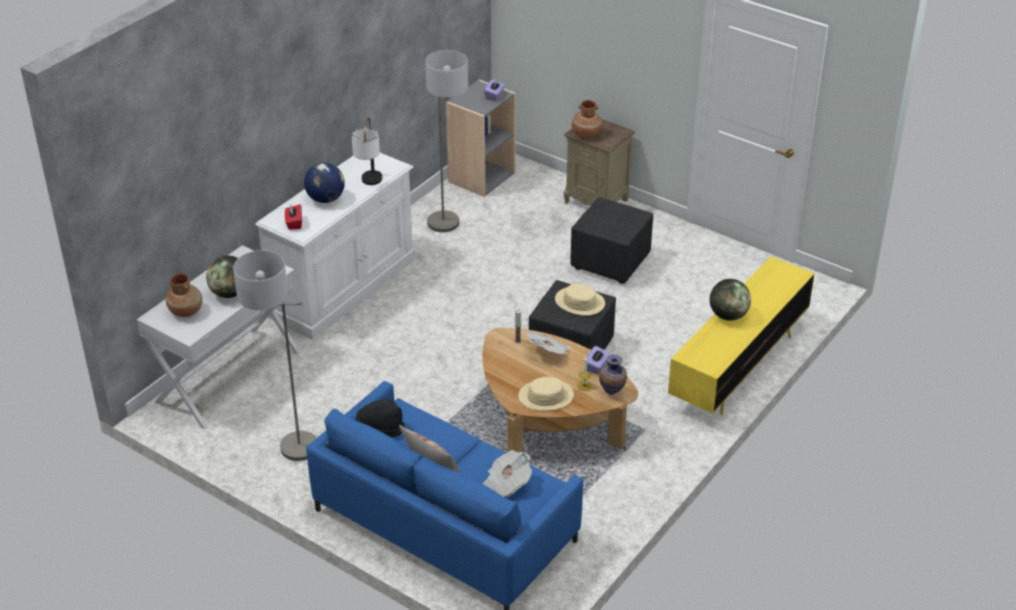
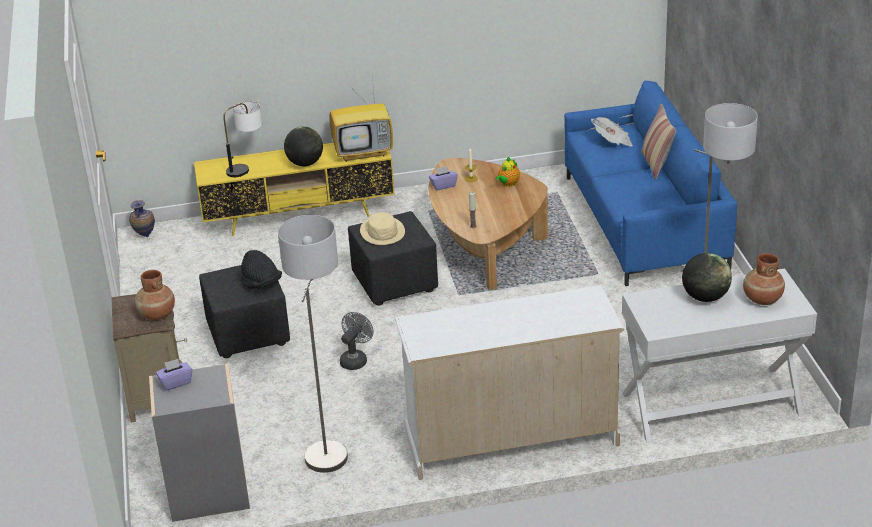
camera: 135 degrees left, 5 degrees down
red tissue box [285,204,302,230] -> none
globe [304,163,345,203] -> none
table lamp [351,117,382,185] -> table lamp moved to [223,101,262,177]
black hat [356,399,405,438] -> black hat moved to [241,250,282,289]
beige hat [518,377,574,411] -> teapot [496,157,520,187]
newspaper [526,332,571,355] -> none
vase [599,354,627,395] -> vase moved to [129,200,155,237]
none -> television [329,77,393,162]
none -> grey fan [340,312,373,370]

